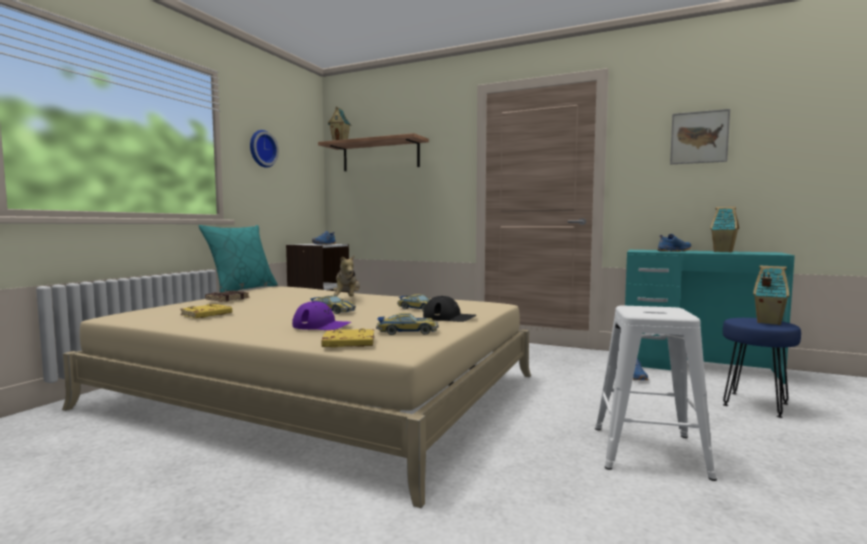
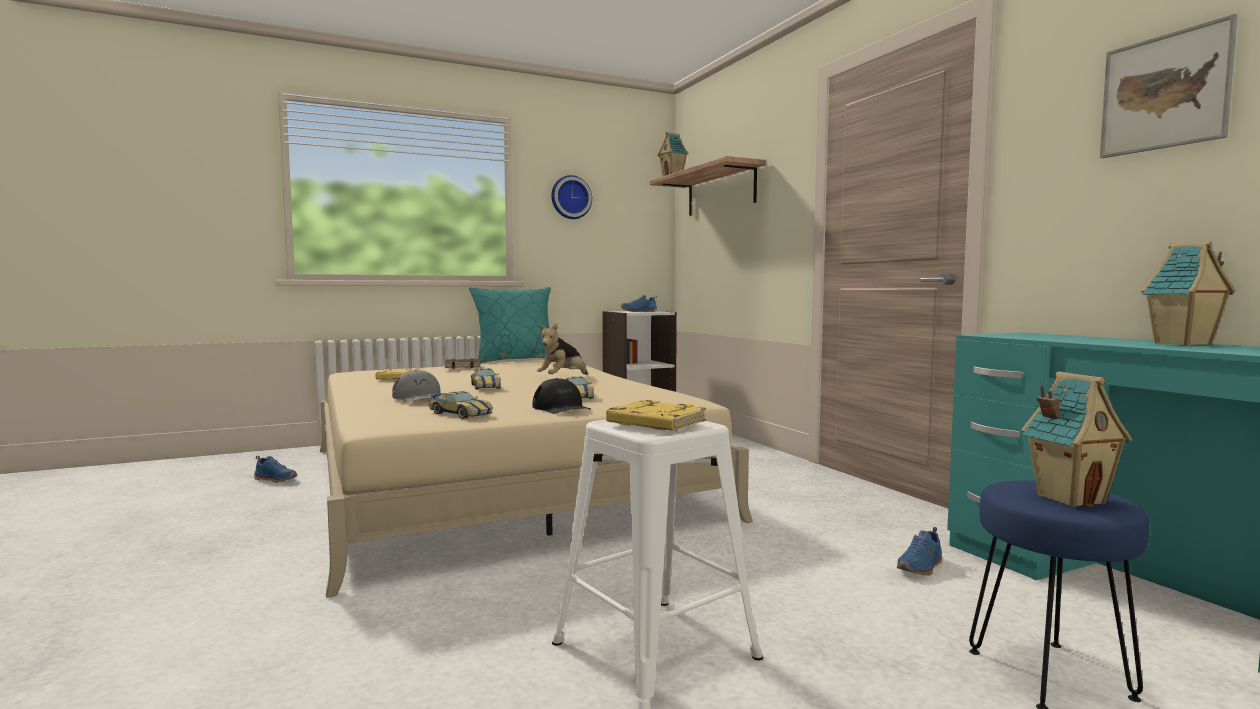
camera: 40 degrees right, 0 degrees up
purple cap [292,301,351,330] -> grey cap [392,370,441,402]
yellow book [321,328,374,347] -> yellow book moved to [606,400,706,431]
blue shoe [657,234,691,251] -> blue shoe moved to [253,456,297,483]

